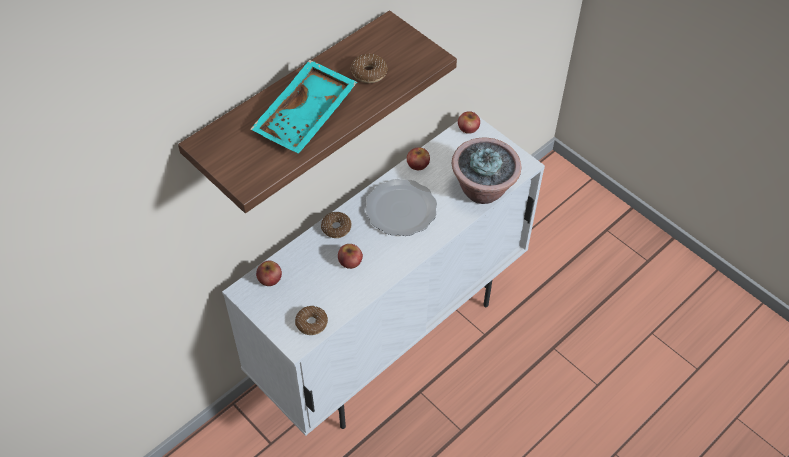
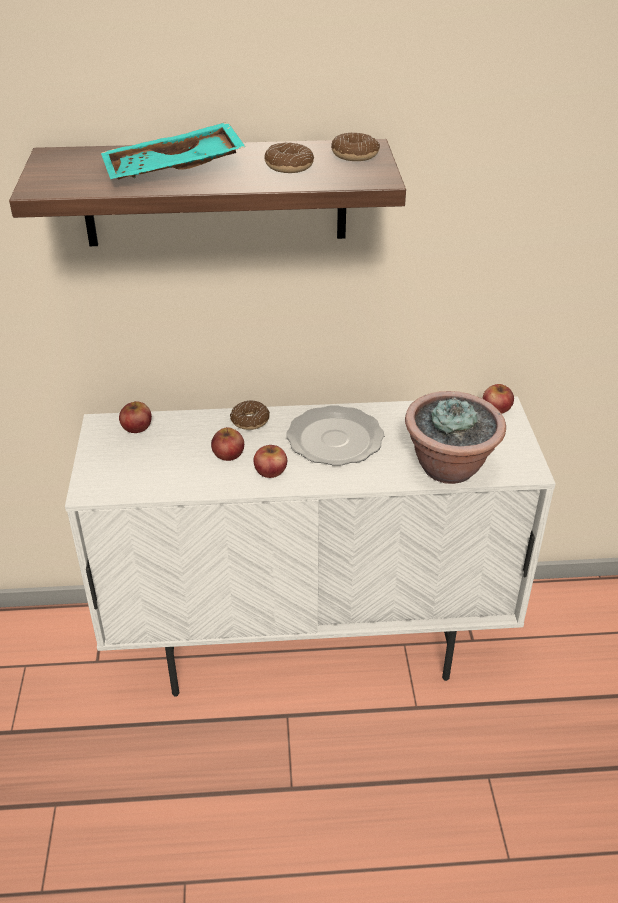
camera: 40 degrees right, 15 degrees down
donut [295,306,328,335] -> donut moved to [331,132,380,161]
apple [407,147,430,170] -> apple moved to [253,445,287,478]

